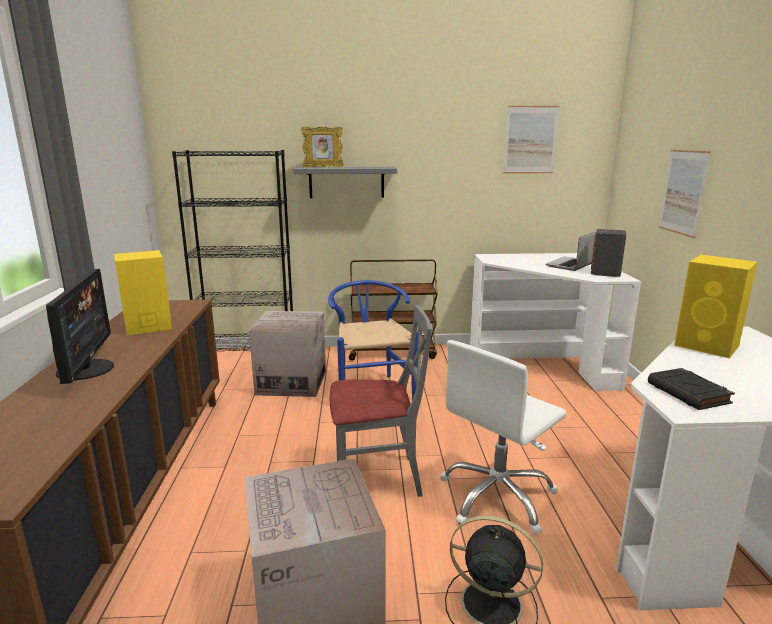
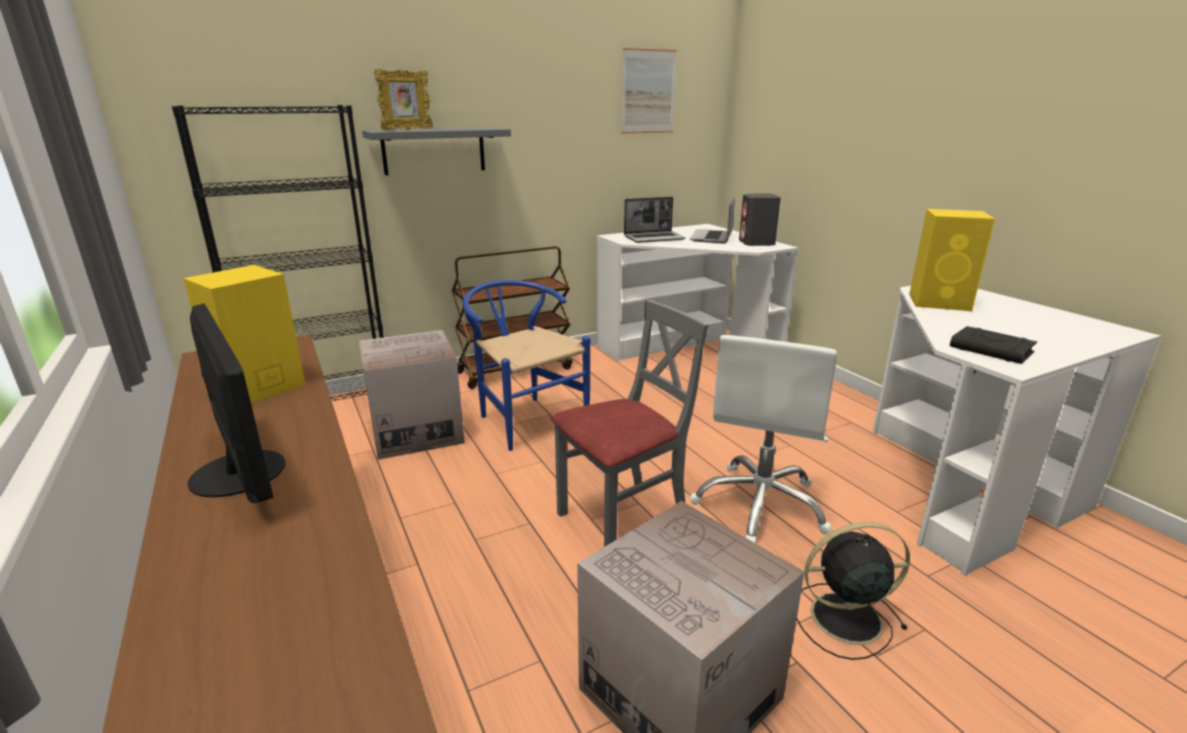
camera: 25 degrees left, 5 degrees up
picture [659,150,711,238] -> none
none -> laptop [624,197,686,243]

